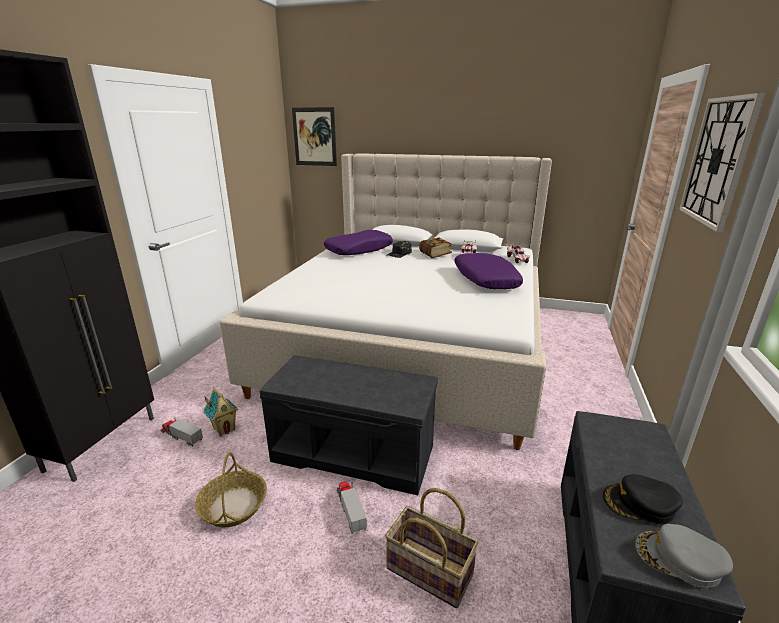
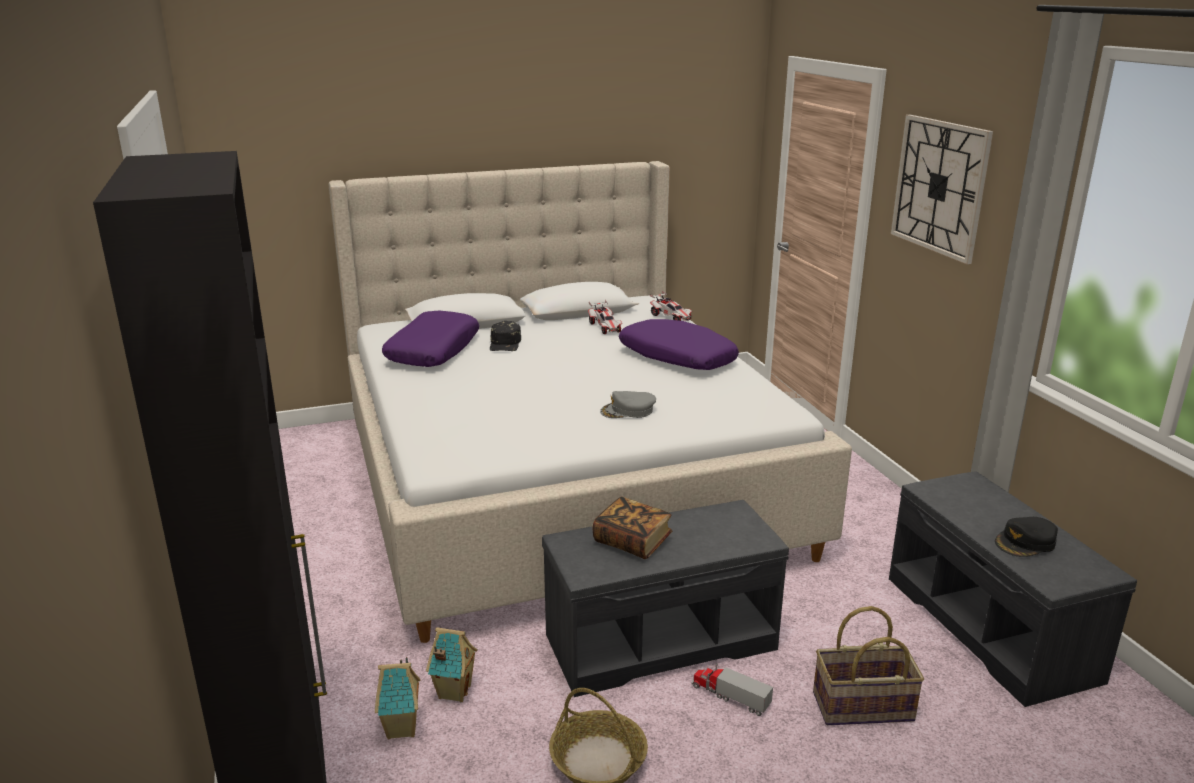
camera: 35 degrees left, 0 degrees up
toy truck [161,417,203,447] -> toy house [375,657,421,739]
picture [292,107,337,166] -> none
book [419,238,452,258] -> book moved to [592,496,672,559]
grey cap [635,524,733,588] -> grey cap moved to [600,391,656,418]

